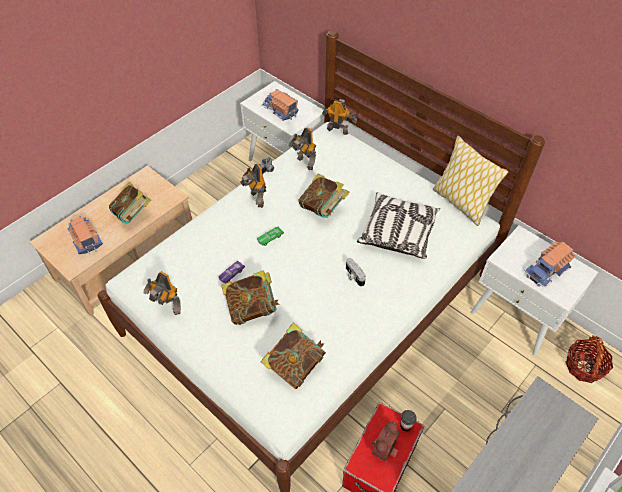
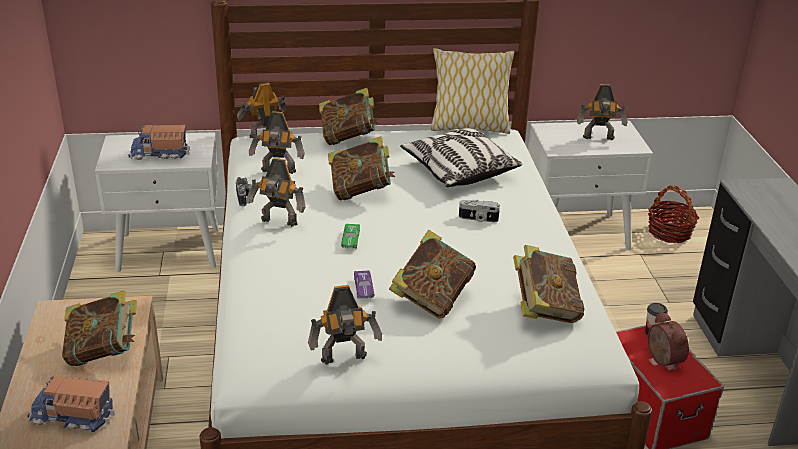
camera: 50 degrees left, 20 degrees down
toy truck [525,242,575,287] -> toy robot [577,84,628,140]
none -> book [319,88,379,145]

